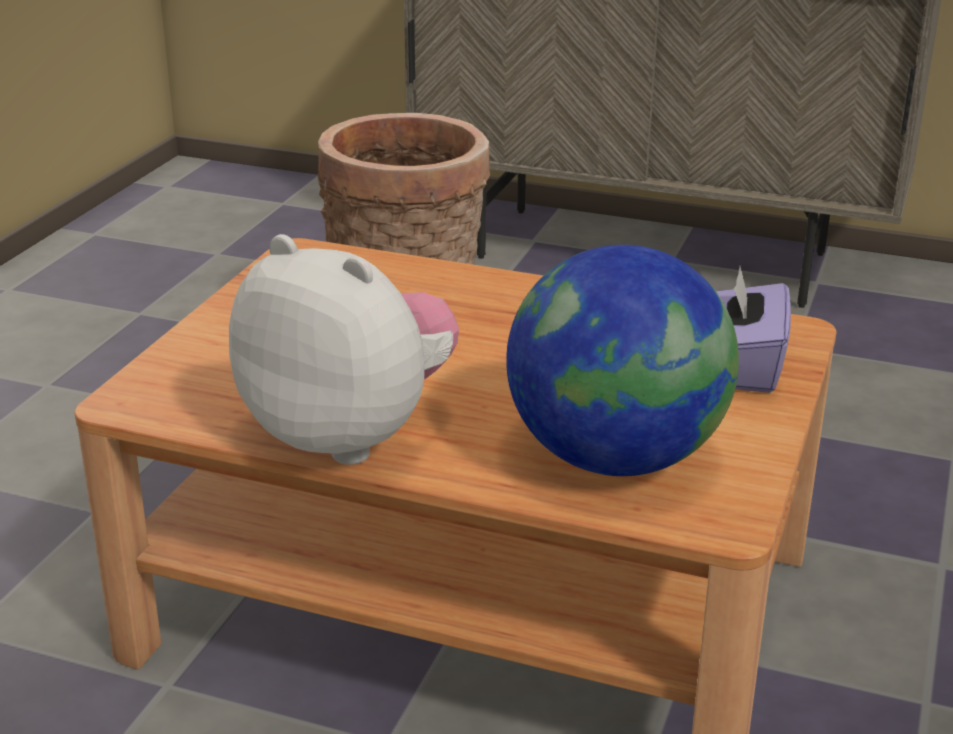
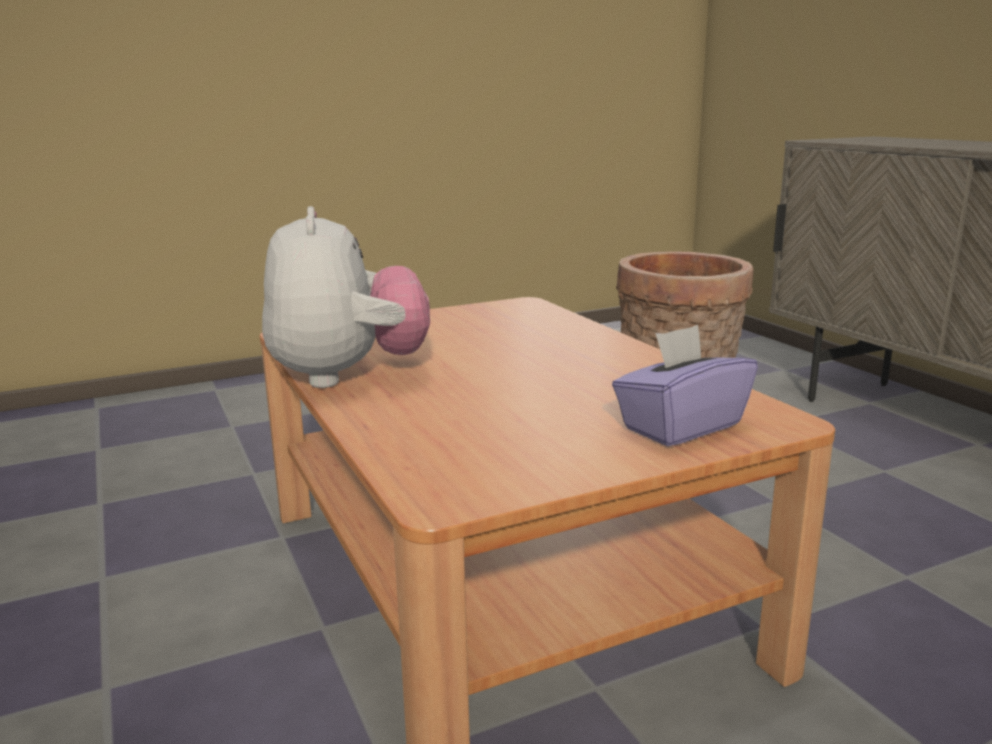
camera: 45 degrees right, 10 degrees down
globe [506,245,739,476] -> none

